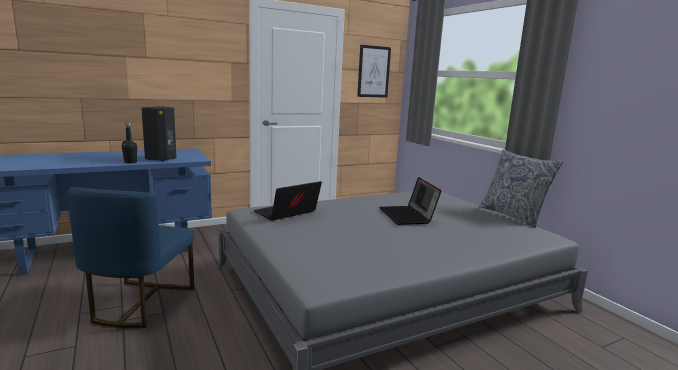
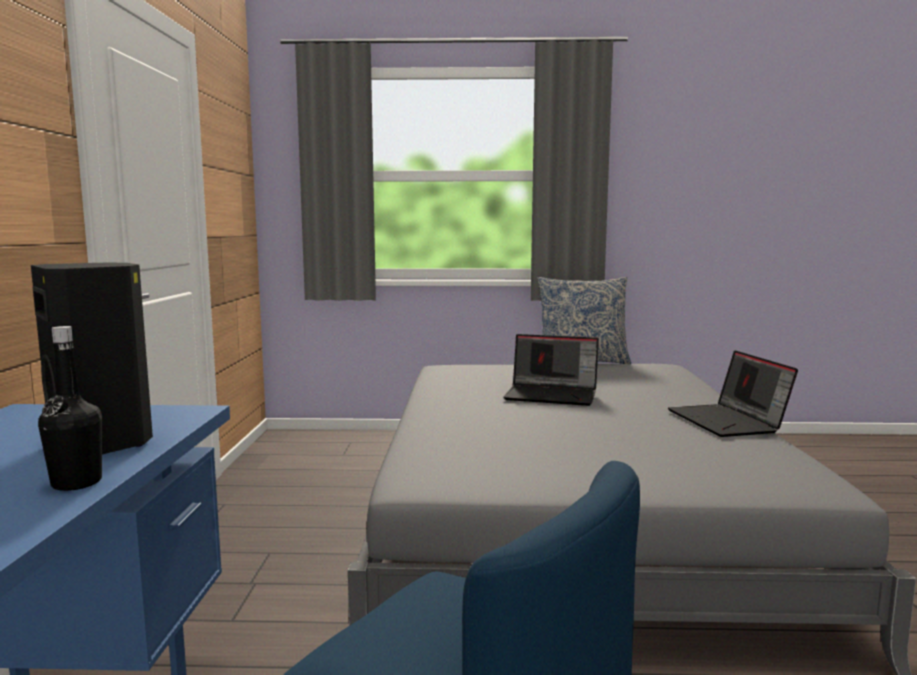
camera: 60 degrees left, 5 degrees down
laptop [253,181,322,221] -> laptop moved to [668,350,798,437]
picture [357,45,391,98] -> none

